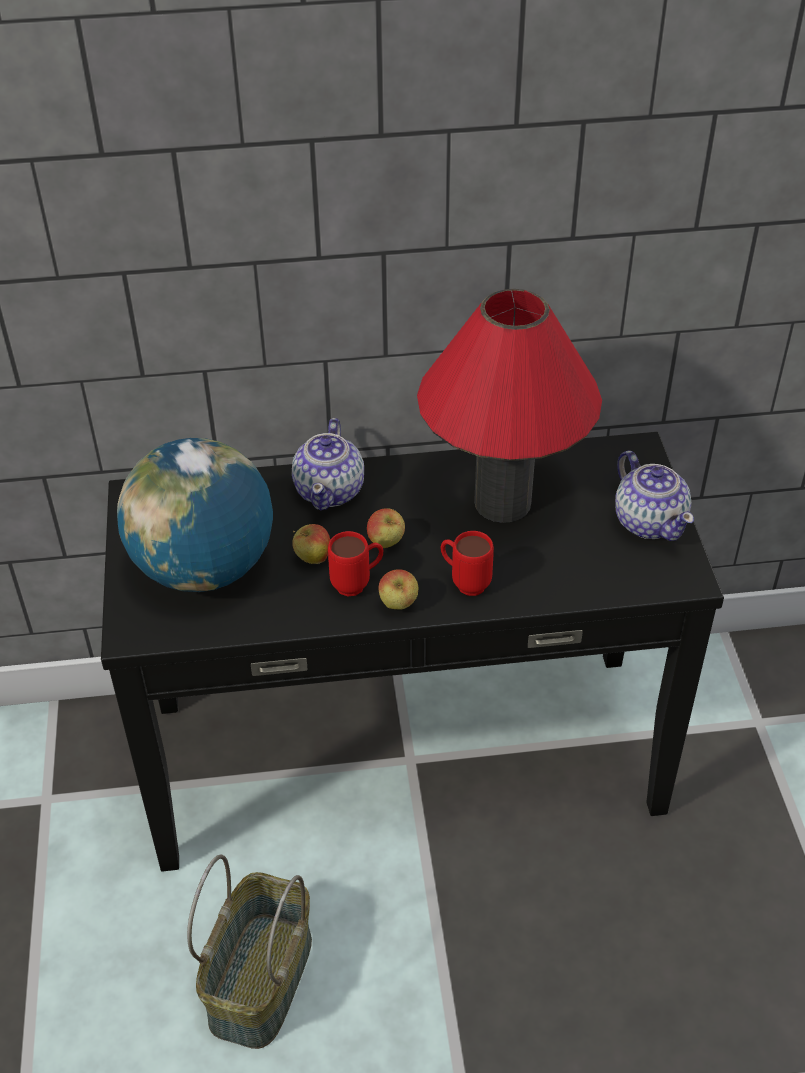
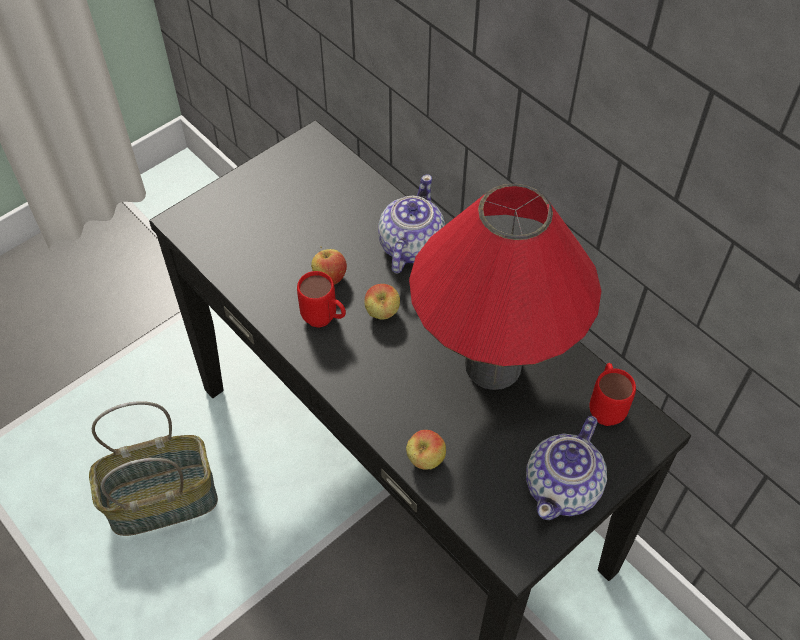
camera: 55 degrees right, 10 degrees up
globe [117,438,273,592] -> none
teapot [292,418,364,510] -> teapot turned 135 degrees clockwise [378,174,445,273]
apple [378,569,418,610] -> apple moved to [406,430,446,470]
red mug [441,531,494,596] -> red mug moved to [589,363,636,426]

